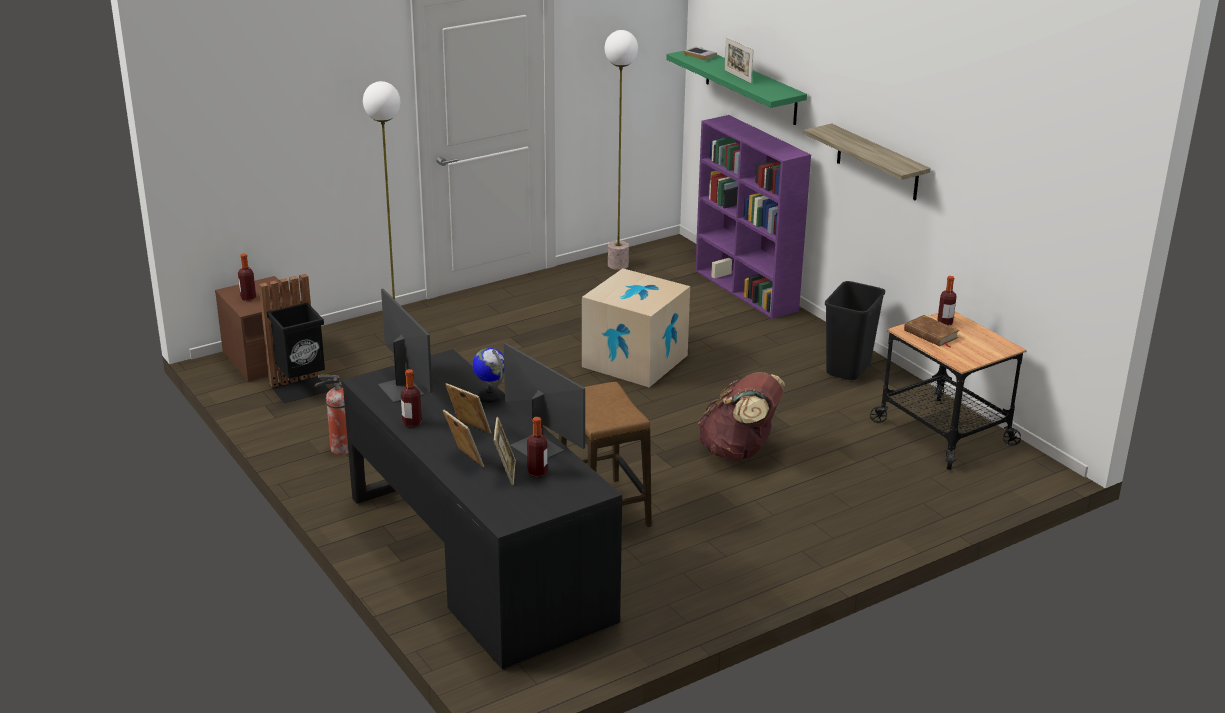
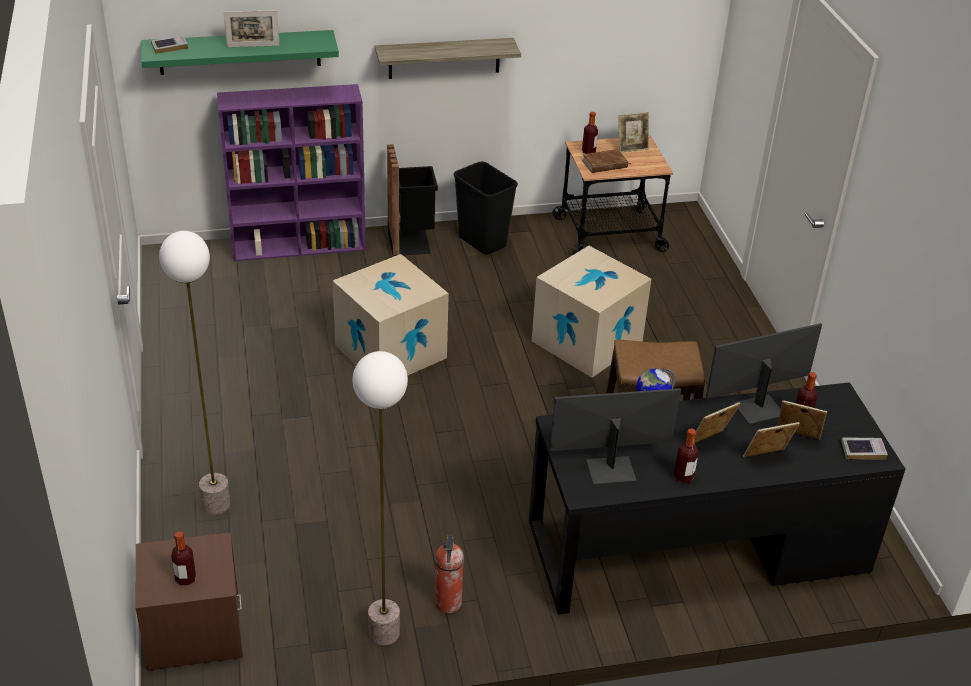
camera: 70 degrees left, 10 degrees up
black trash can [259,274,329,404] -> black trash can moved to [387,144,438,256]
floor lamp [605,30,638,270] -> floor lamp moved to [352,351,408,645]
brown backpack [698,372,785,461] -> cardboard box [532,246,651,378]
none -> picture frame [619,112,649,153]
none -> book [841,437,888,460]

